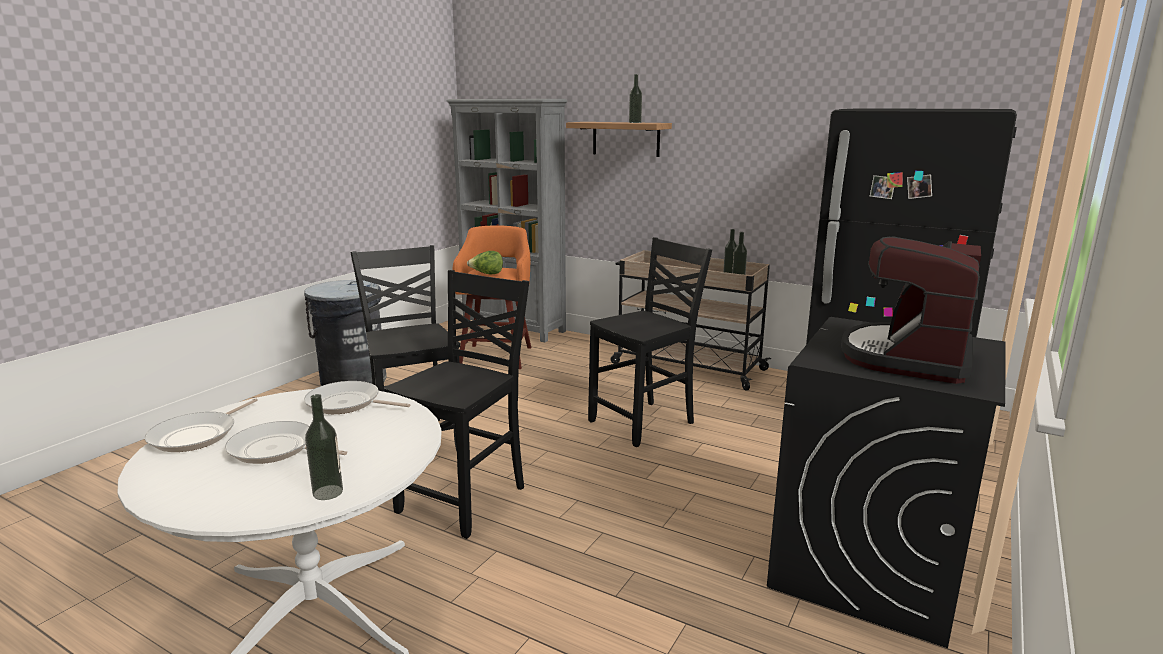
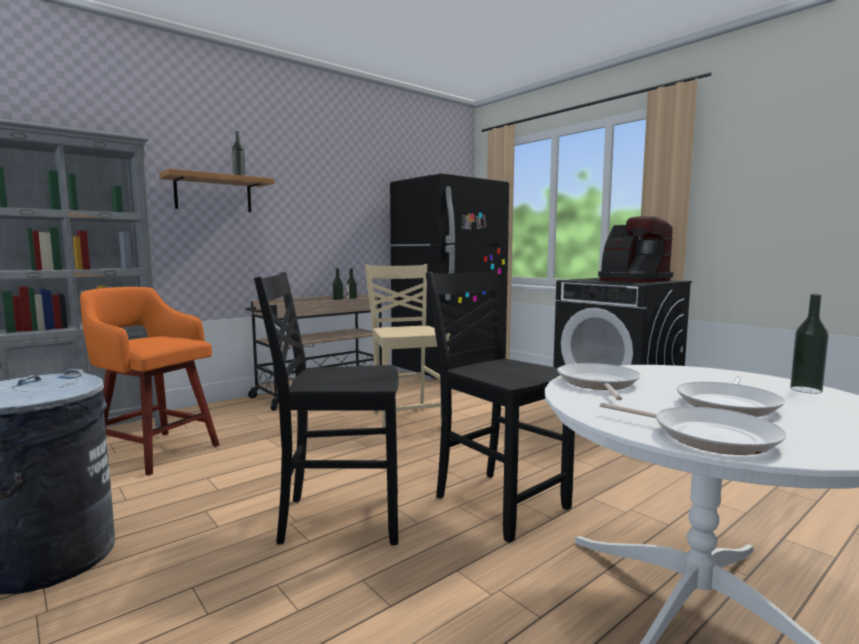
camera: 70 degrees left, 10 degrees down
frying pan [304,381,410,414] -> frying pan turned 150 degrees clockwise [557,363,641,400]
lettuce [467,251,503,275] -> none
black chair [588,237,712,447] -> beige chair [365,264,450,436]

